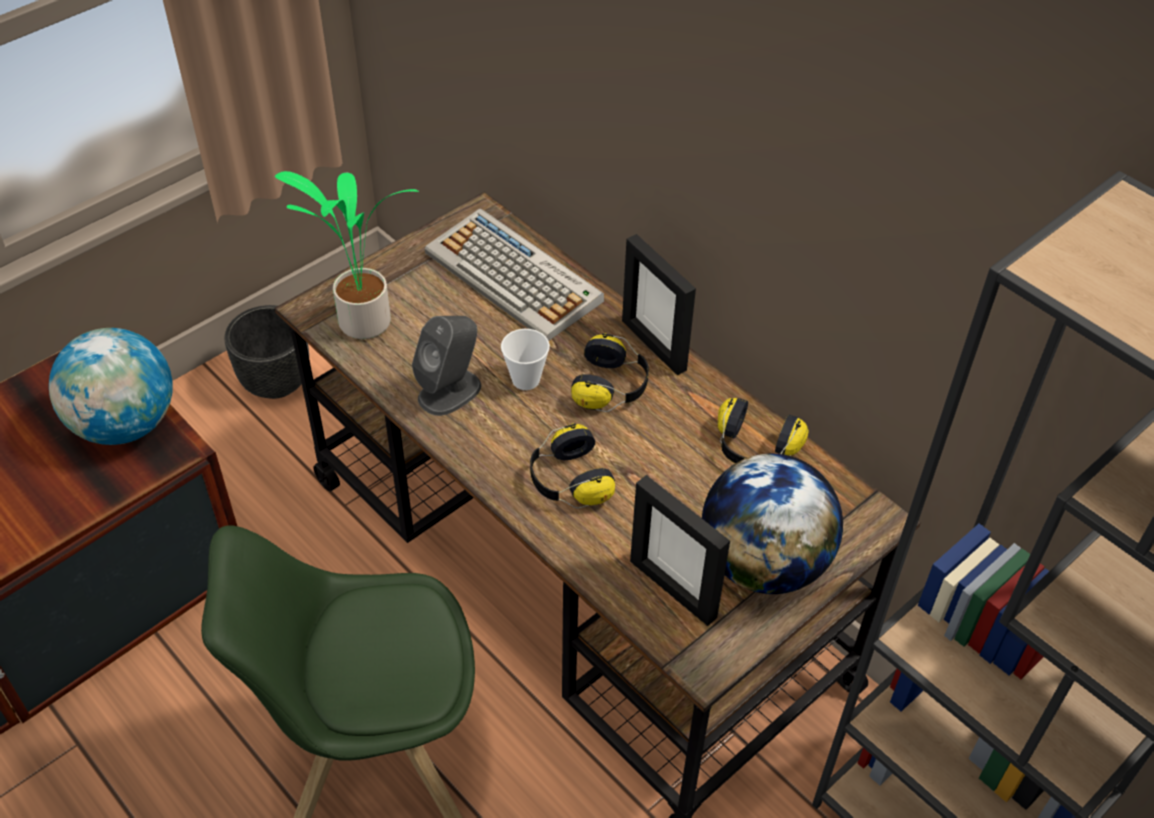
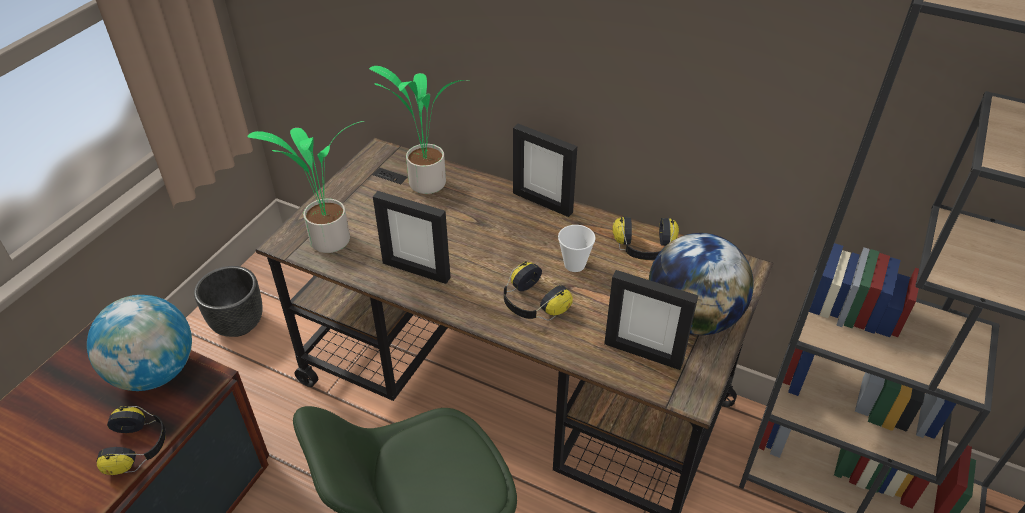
camera: 20 degrees left, 5 degrees down
grey speaker [412,316,481,416] -> picture frame [373,191,451,284]
keyboard [424,209,604,341] -> potted plant [369,66,470,194]
cup [501,329,550,390] -> cup moved to [558,225,596,272]
headphones [571,333,649,412] -> headphones moved to [96,406,166,475]

